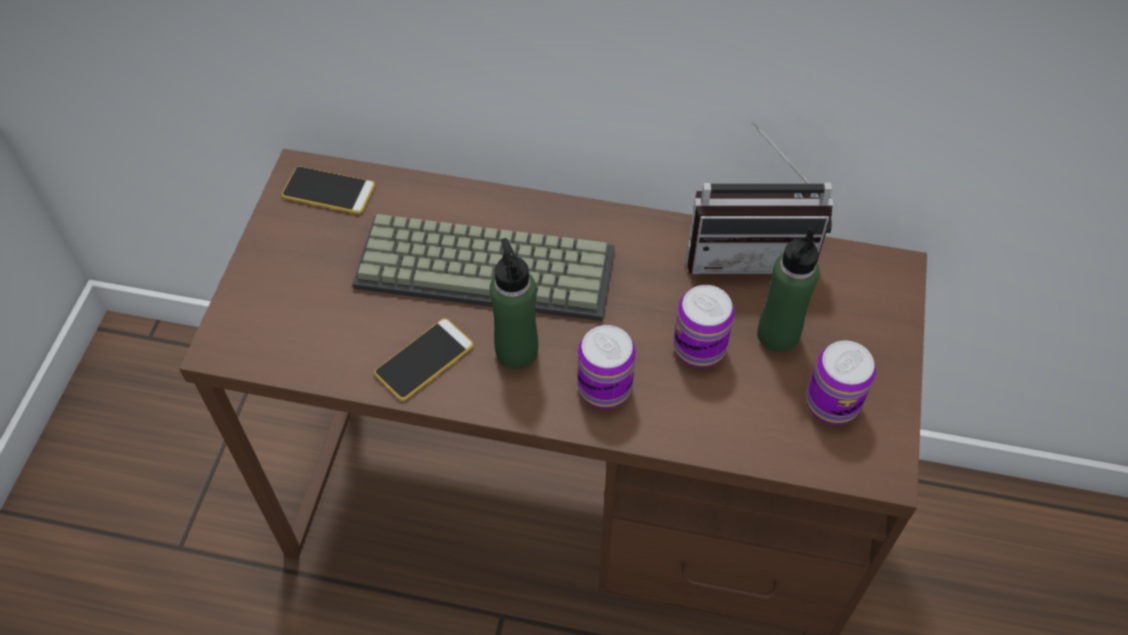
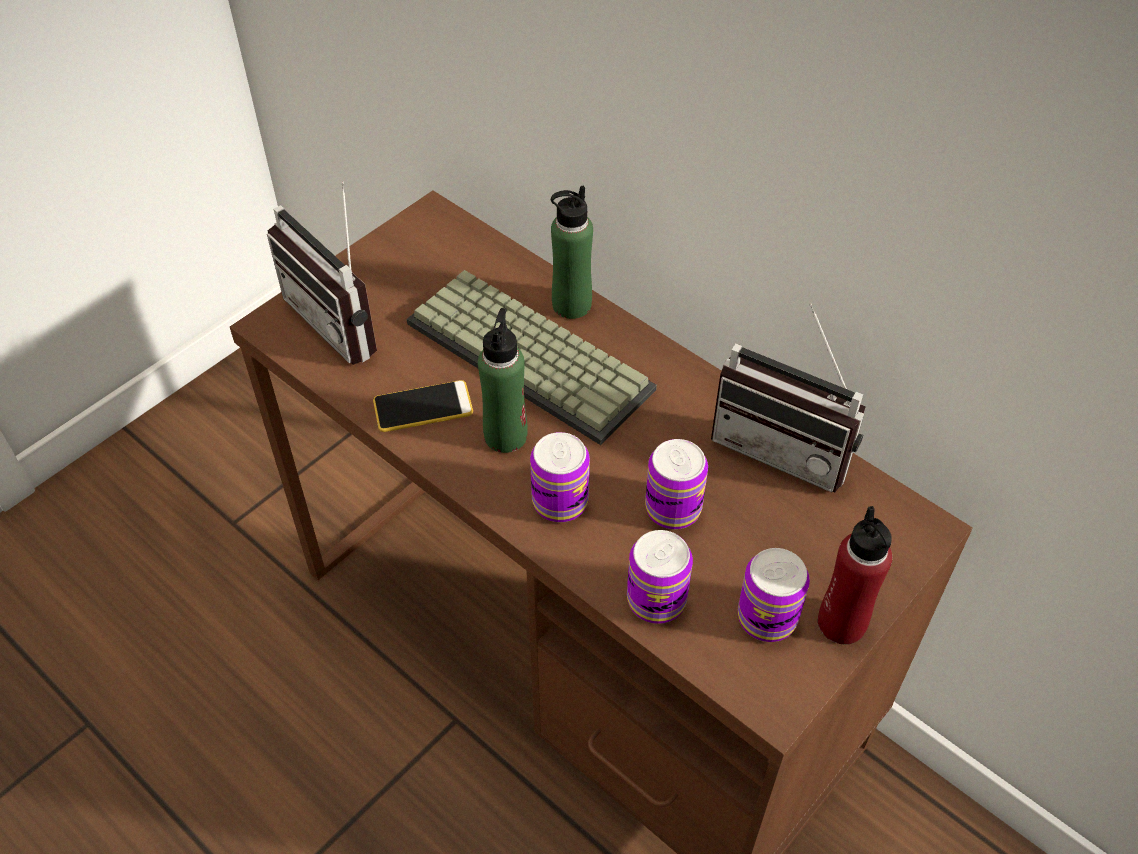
camera: 30 degrees right, 5 degrees down
phone [282,166,375,214] -> none
green bottle [757,227,820,352] -> green bottle moved to [551,186,593,319]
none -> radio [267,182,377,365]
none -> can [627,530,693,624]
none -> red bottle [818,506,892,645]

